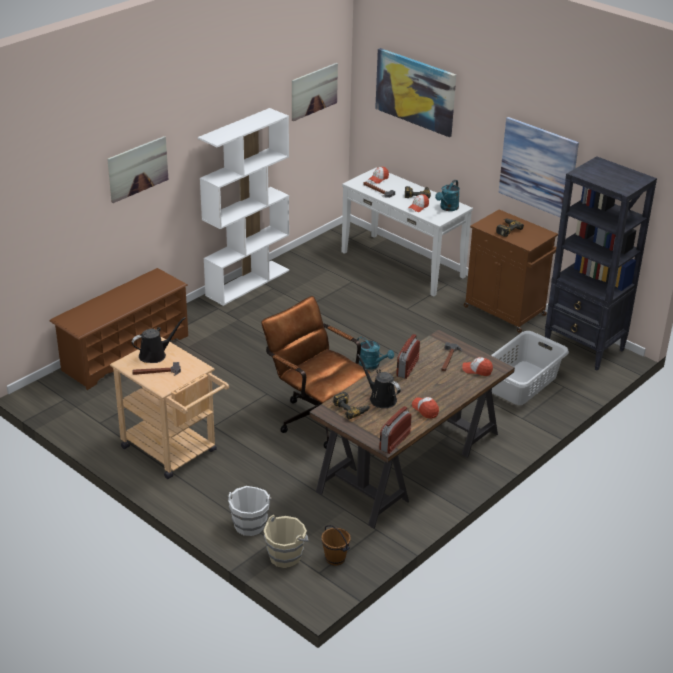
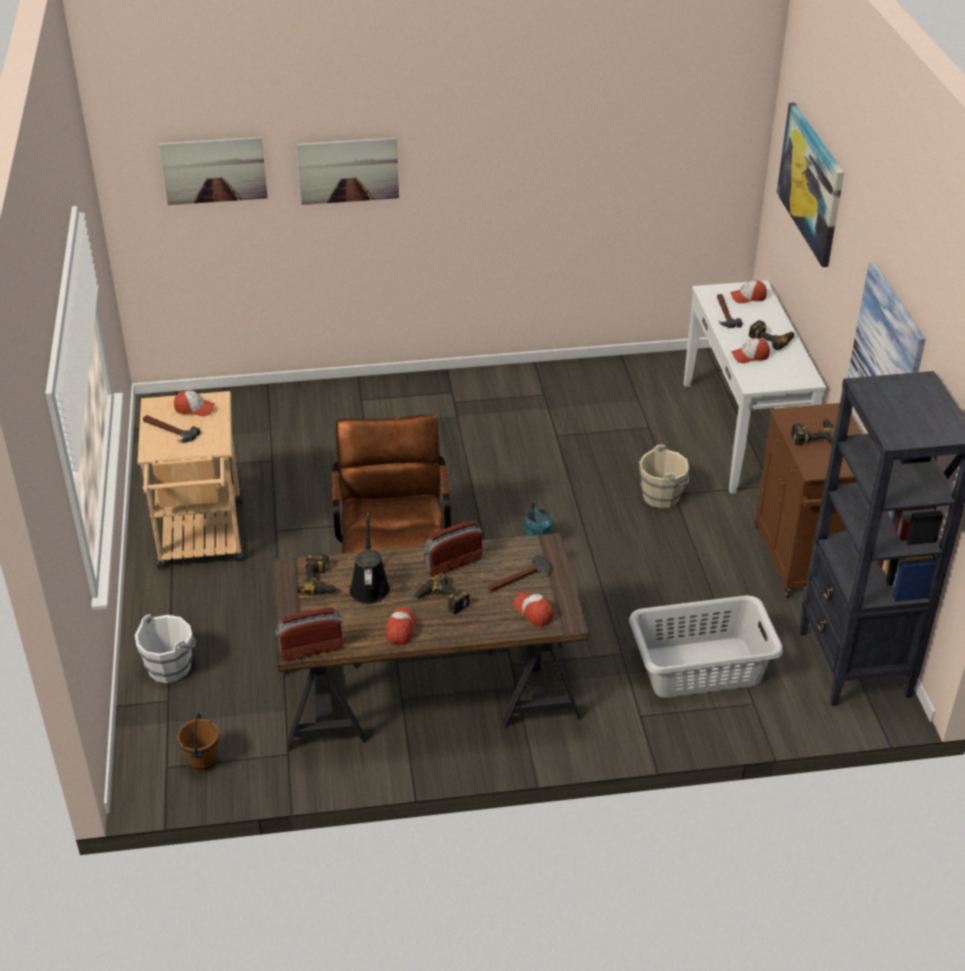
camera: 40 degrees right, 5 degrees up
brown shoe rack [50,268,188,390] -> none
black watering can [132,317,185,363] -> cap [174,390,215,416]
white bookcase [198,108,289,306] -> none
beige bucket [264,515,309,568] -> beige bucket moved to [639,444,689,508]
picture [292,63,338,121] -> picture moved to [159,137,268,205]
turquoise watering can [435,180,460,211] -> none
none -> power drill [414,573,470,614]

